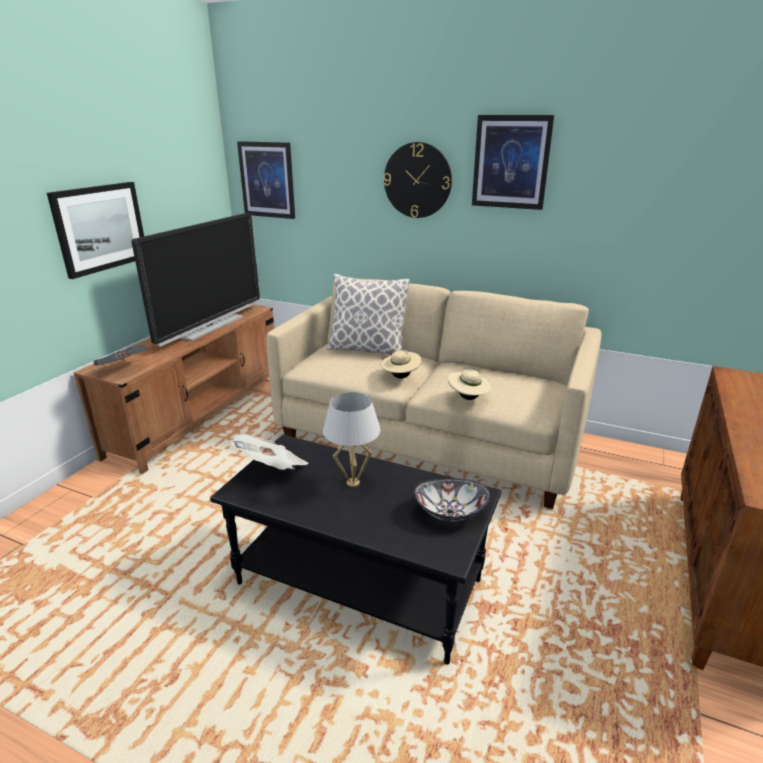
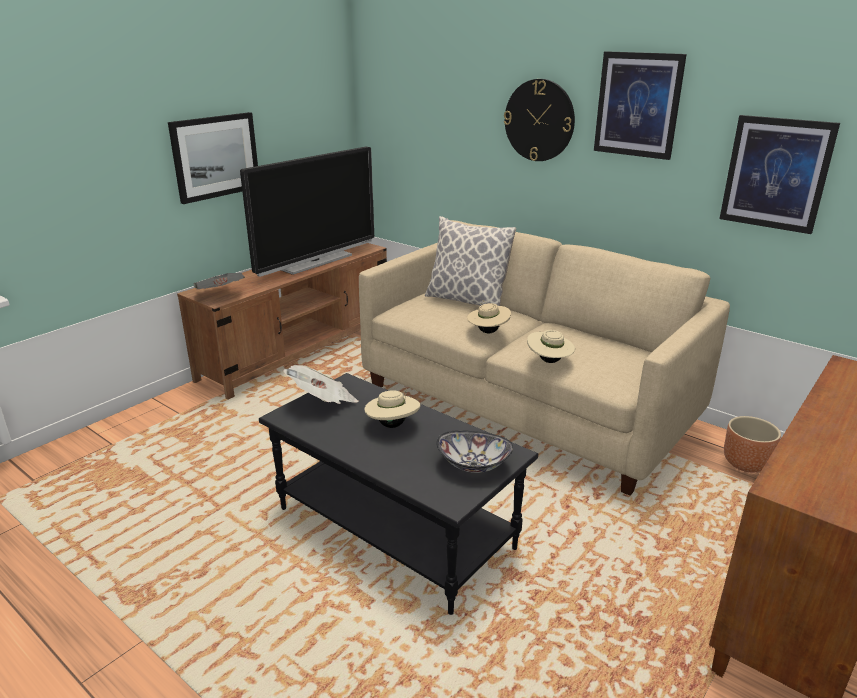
camera: 15 degrees right, 0 degrees up
picture [237,141,295,219] -> picture moved to [719,115,840,234]
white table lamp [323,392,381,487] -> beige hat [364,388,420,428]
none -> brown planter [724,416,781,472]

